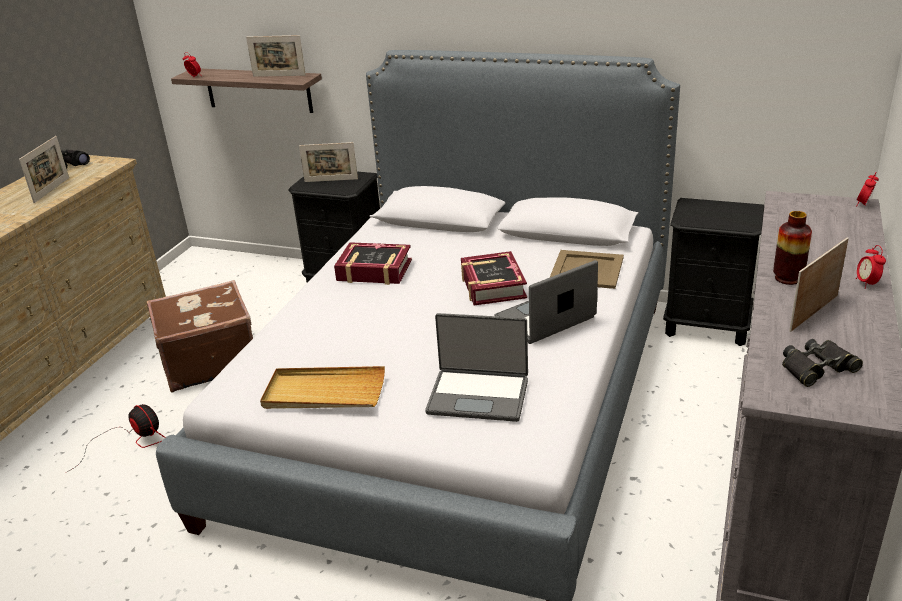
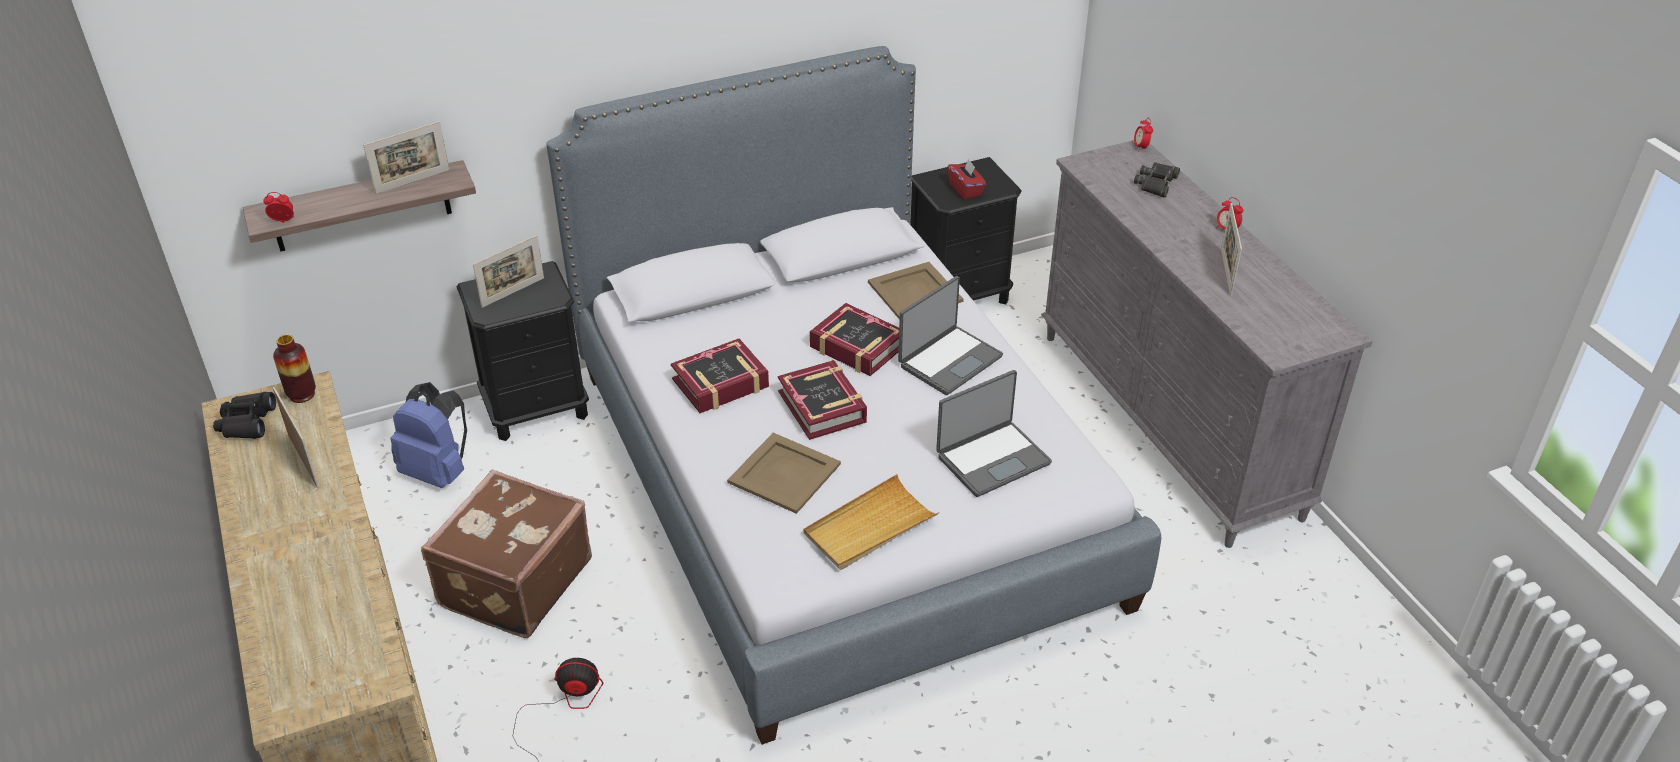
camera: 45 degrees left, 10 degrees up
laptop [494,260,598,344] -> laptop turned 150 degrees counterclockwise [898,276,1003,395]
vase [773,211,812,285] -> vase moved to [273,335,316,403]
black binoculars [782,339,863,387] -> black binoculars moved to [1134,162,1180,198]
none -> blue backpack [390,382,467,488]
none -> beige tray [727,433,841,514]
none -> book [778,360,867,440]
none -> red tissue box [947,158,987,199]

